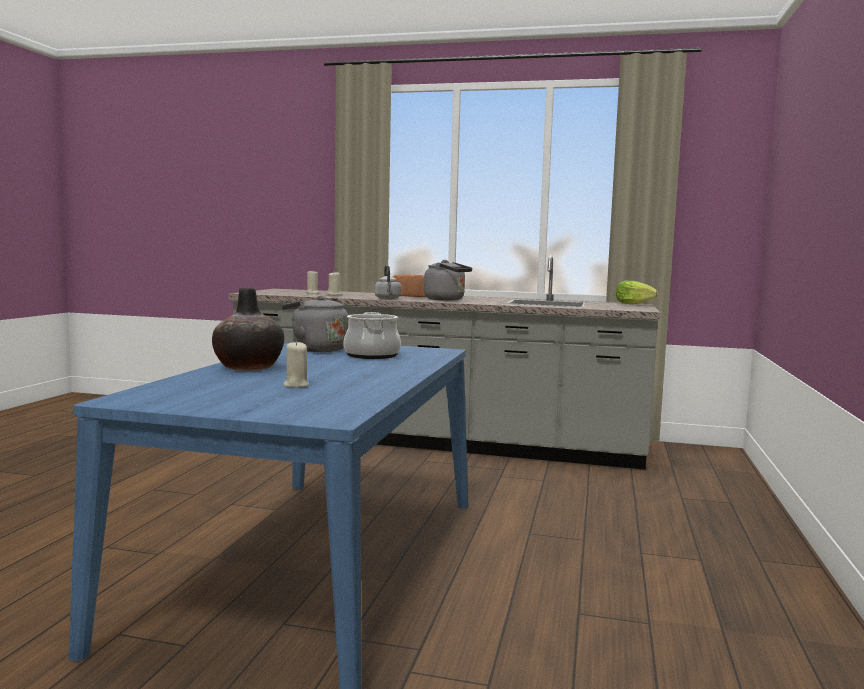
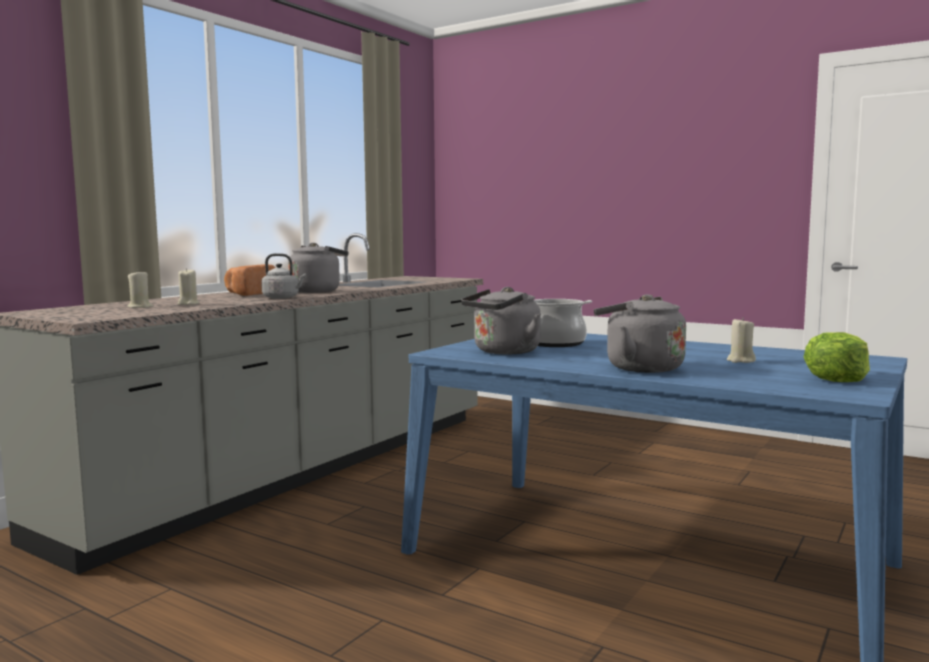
camera: 70 degrees left, 0 degrees up
vase [212,288,284,371] -> grey kettle [594,294,686,373]
lettuce [616,280,658,304] -> lettuce moved to [804,332,870,382]

